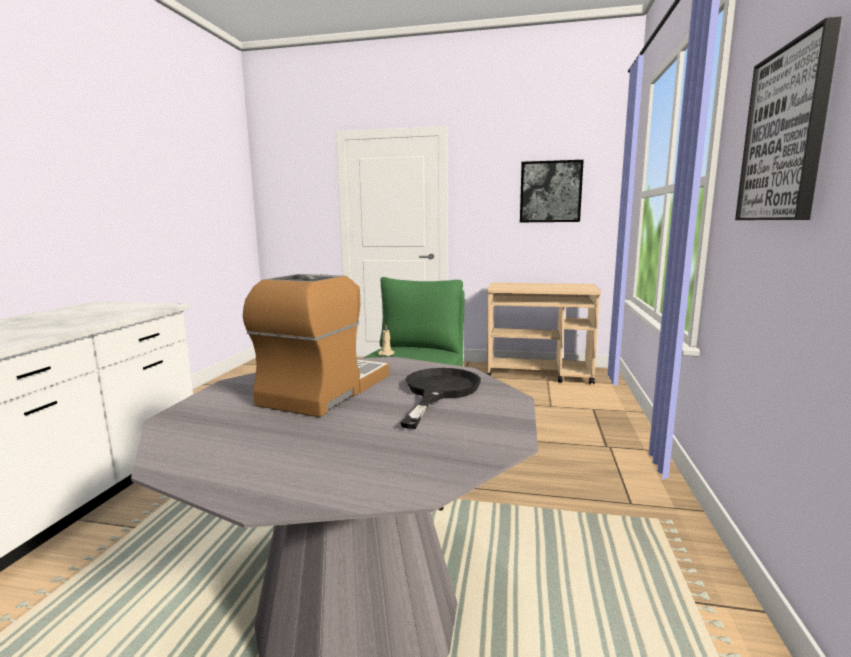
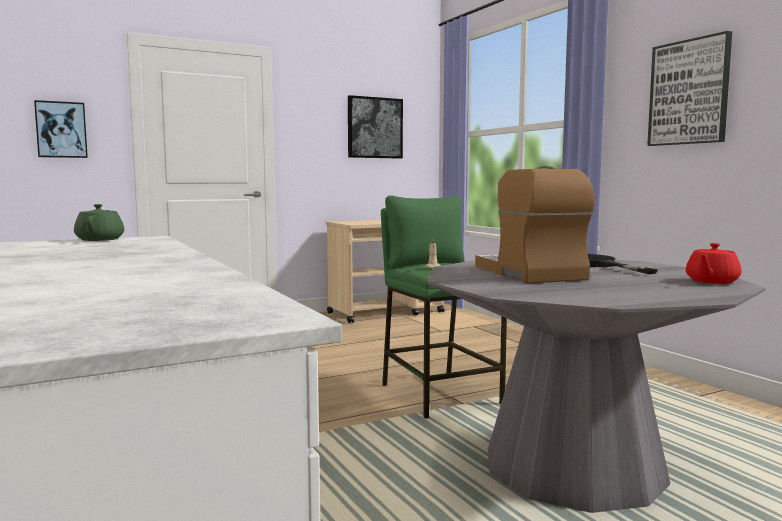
camera: 40 degrees left, 5 degrees down
none -> picture [34,100,88,158]
none -> green teapot [74,204,124,241]
none -> red teapot [686,243,741,284]

